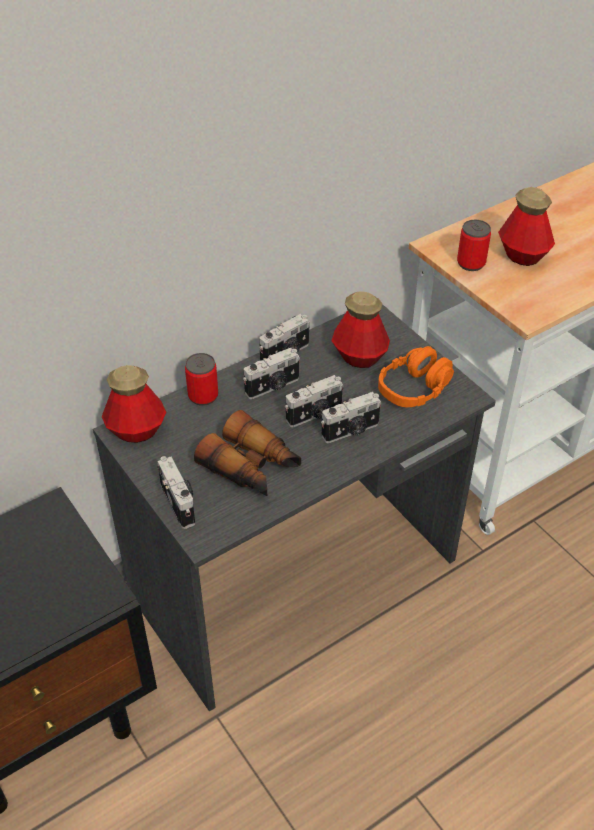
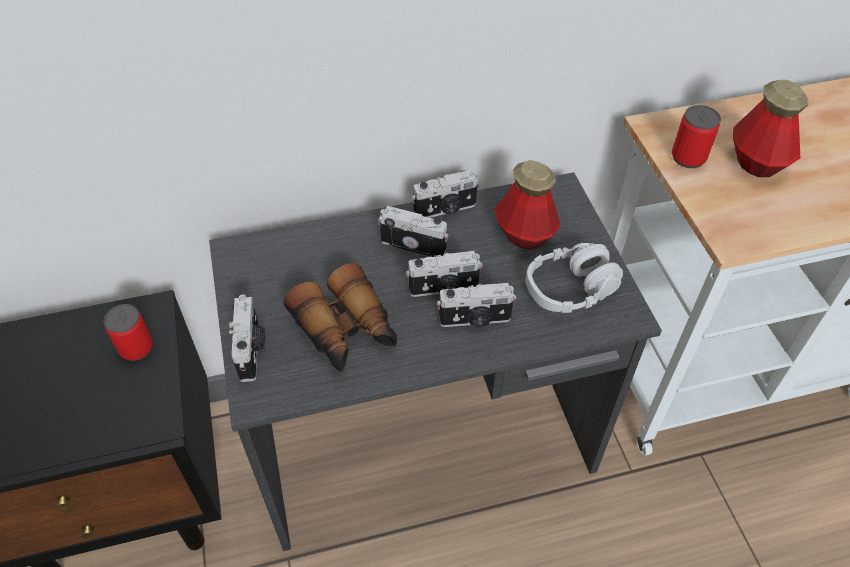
camera: 20 degrees right, 5 degrees up
bottle [102,365,166,443] -> none
can [185,353,218,406] -> can moved to [104,304,153,361]
camera [243,348,300,399] -> camera turned 150 degrees counterclockwise [378,206,449,257]
orange headphones [378,346,454,407] -> grey headphones [526,243,623,313]

